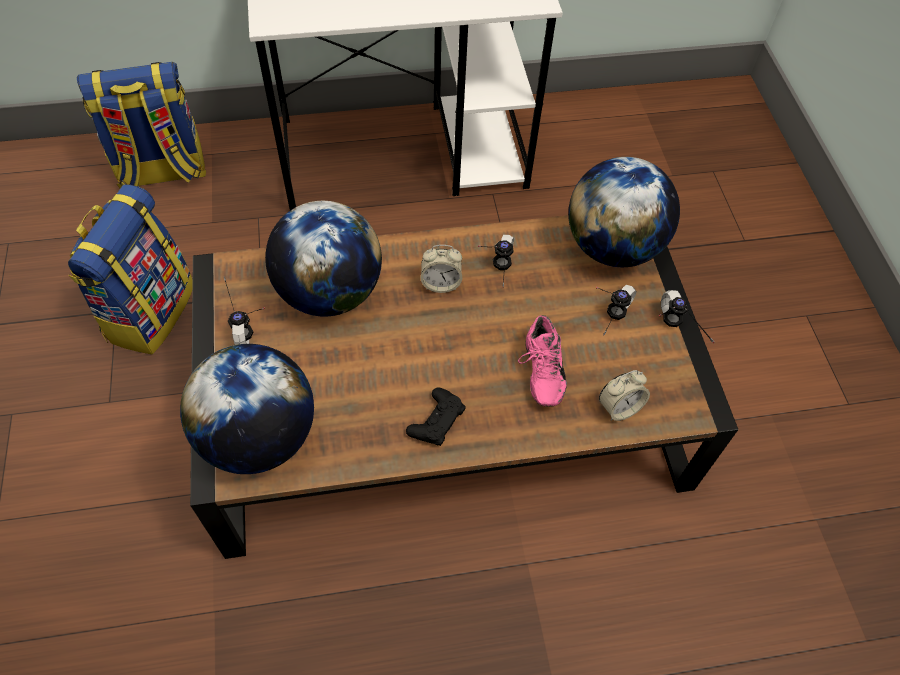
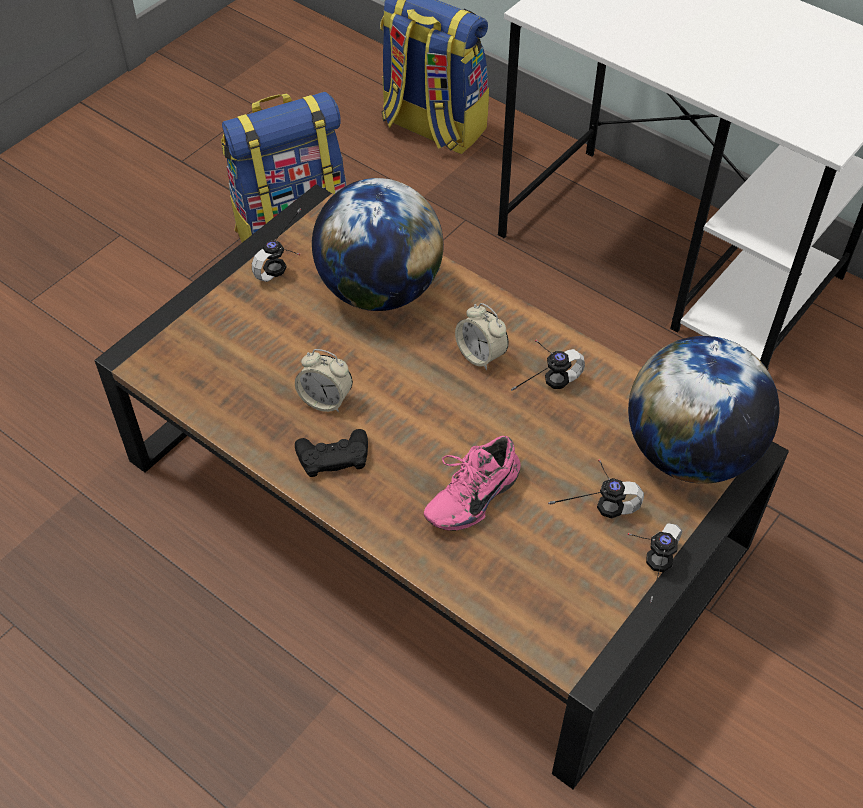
camera: 50 degrees right, 5 degrees down
globe [180,344,314,474] -> none
alarm clock [599,370,650,421] -> alarm clock moved to [295,349,353,412]

